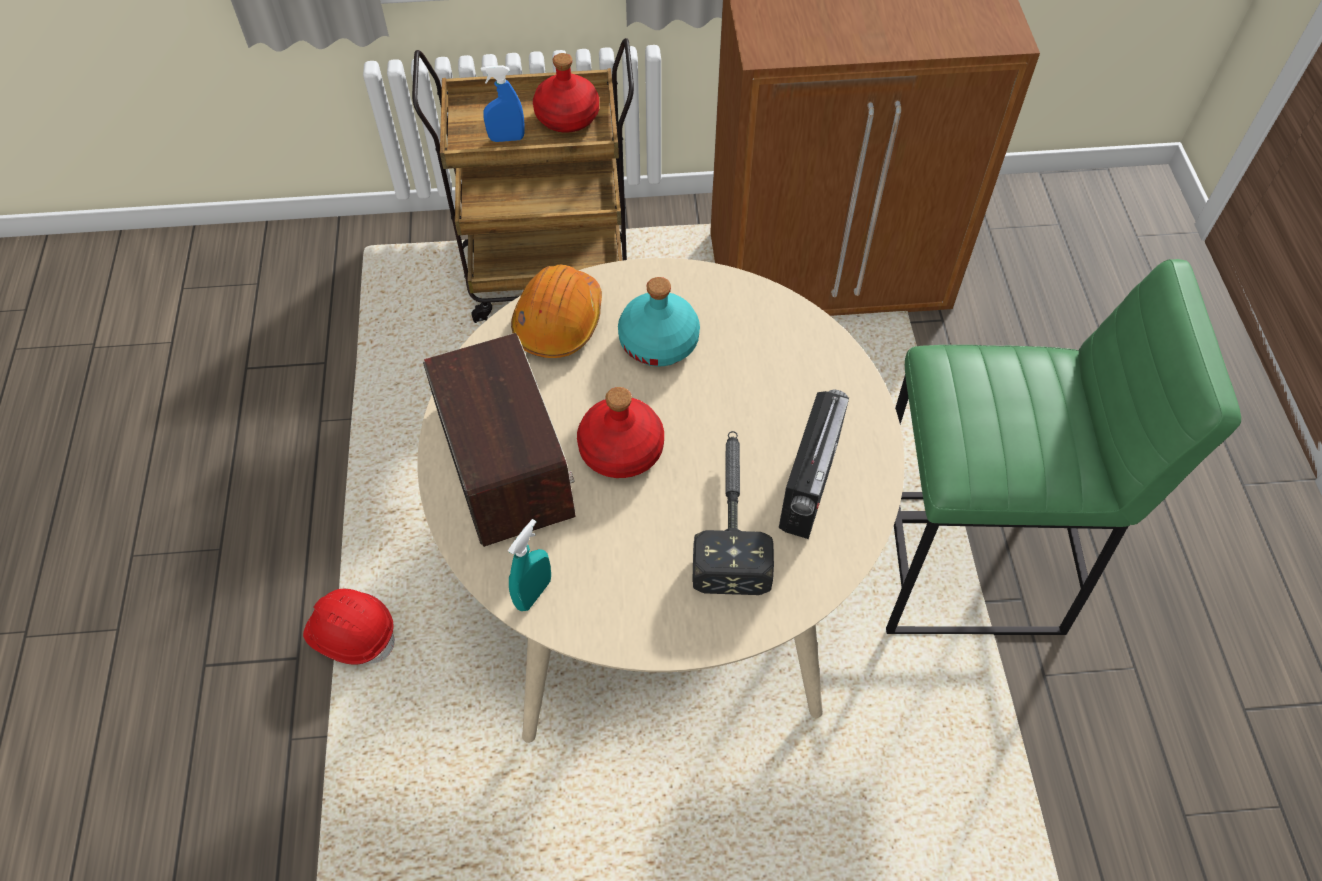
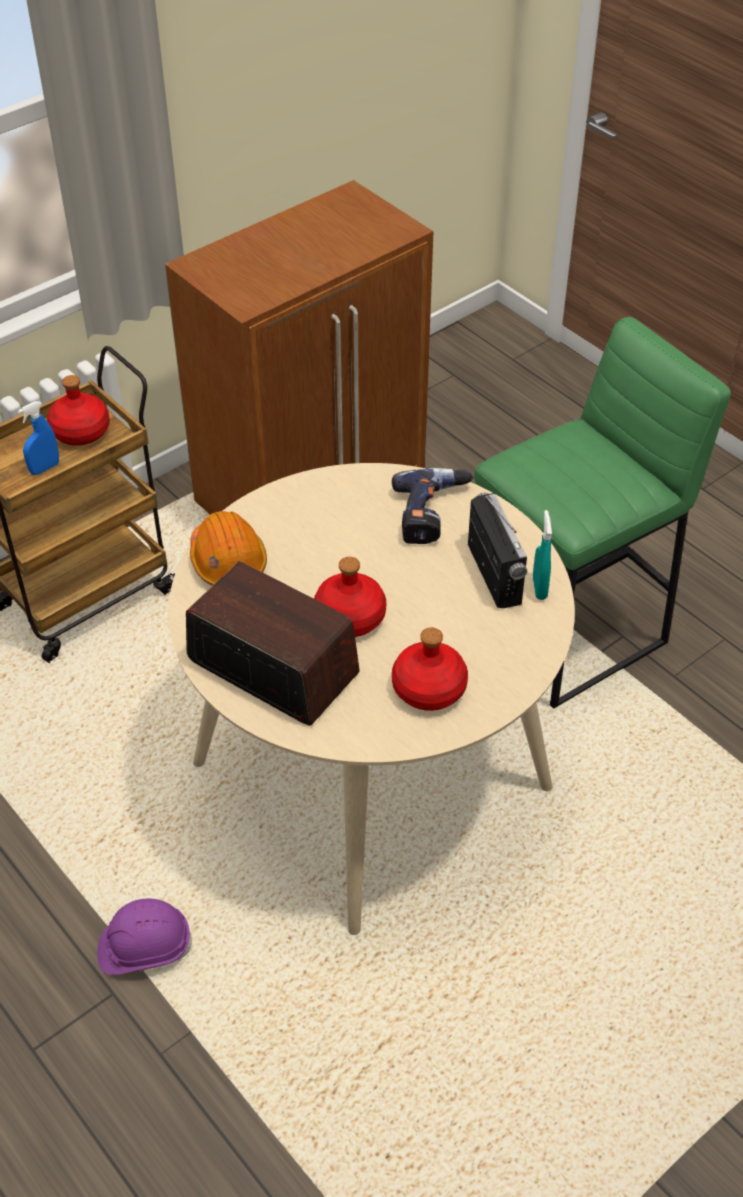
camera: 35 degrees left, 10 degrees down
red hard hat [303,589,395,665] -> purple hard hat [97,898,192,975]
turquoise spray bottle [508,519,551,611] -> turquoise spray bottle moved to [533,510,552,600]
turquoise bottle [618,277,700,367] -> none
hammer [693,431,774,595] -> none
none -> power drill [392,468,474,544]
none -> red bottle [392,628,468,711]

